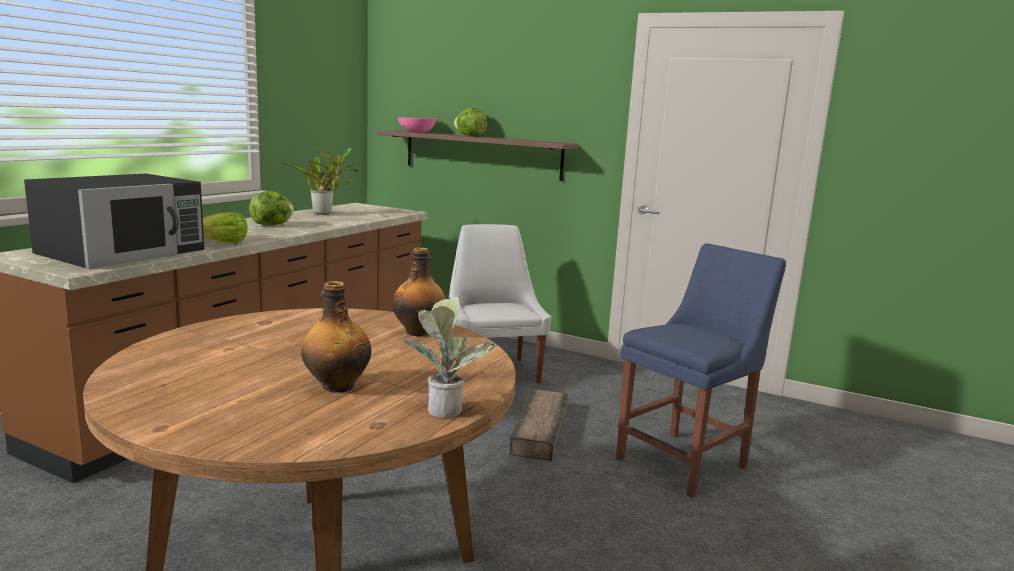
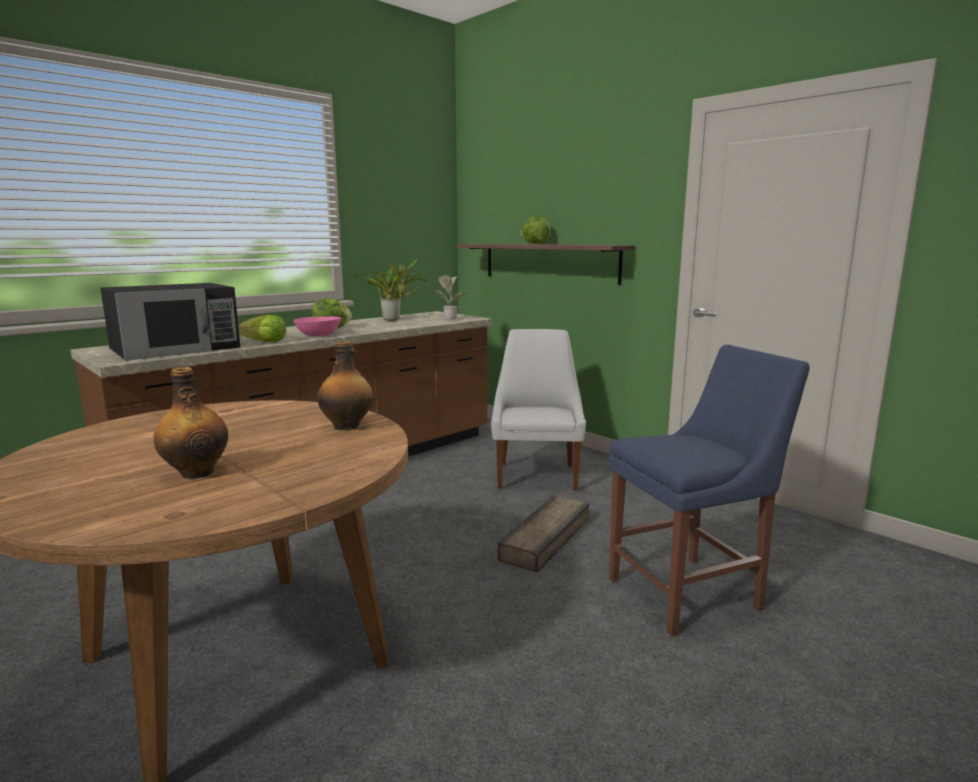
camera: 20 degrees right, 0 degrees up
pink bowl [398,118,437,132] -> pink bowl moved to [293,316,341,337]
potted plant [404,297,496,418] -> potted plant moved to [435,275,467,320]

